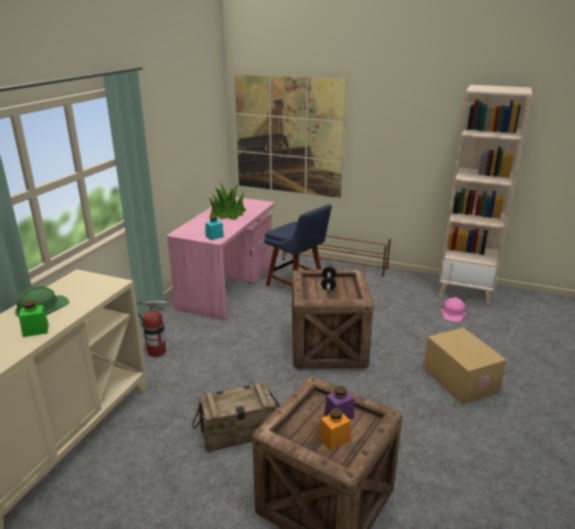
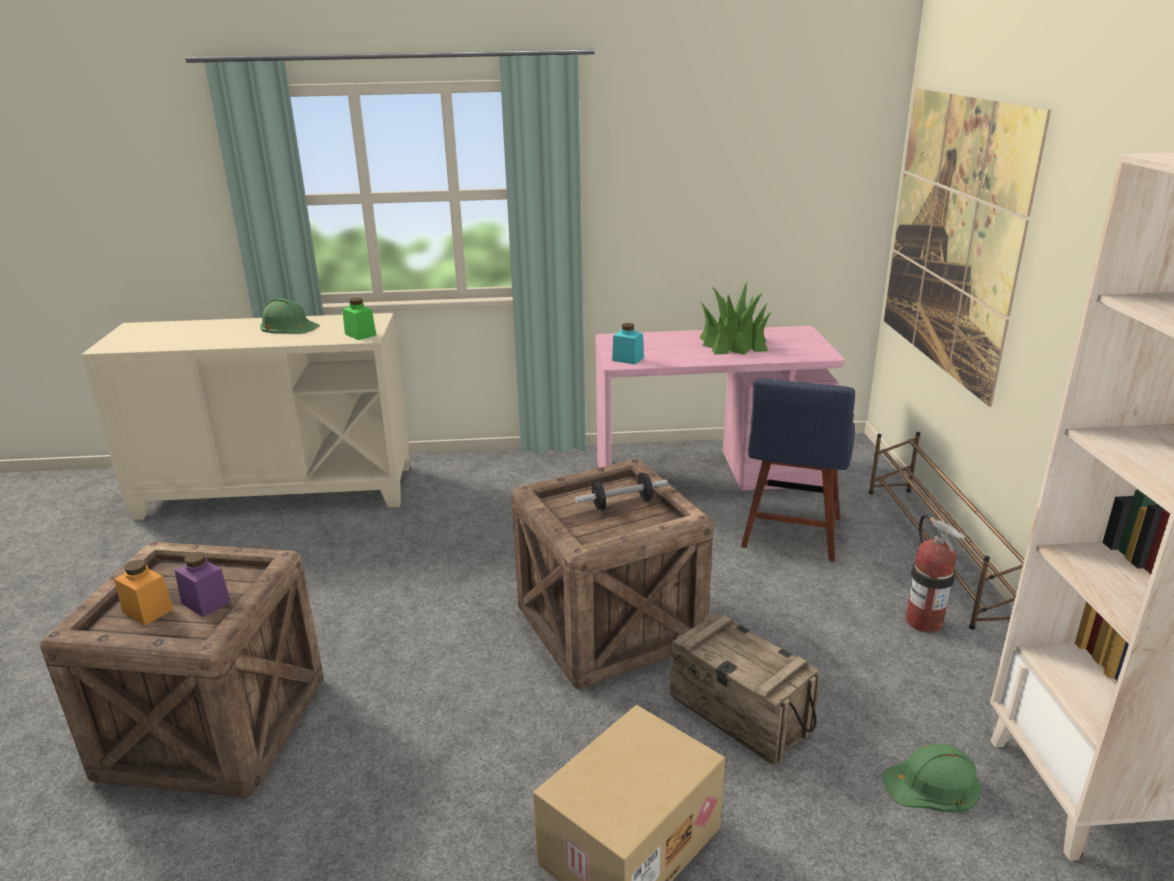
camera: 65 degrees right, 0 degrees up
green jar [19,300,49,337] -> green jar moved to [343,297,376,340]
fire extinguisher [136,301,167,357] -> fire extinguisher moved to [906,514,966,633]
crate [192,383,280,452] -> crate moved to [670,613,820,764]
pink hard hat [441,297,467,322] -> green hard hat [881,743,981,812]

